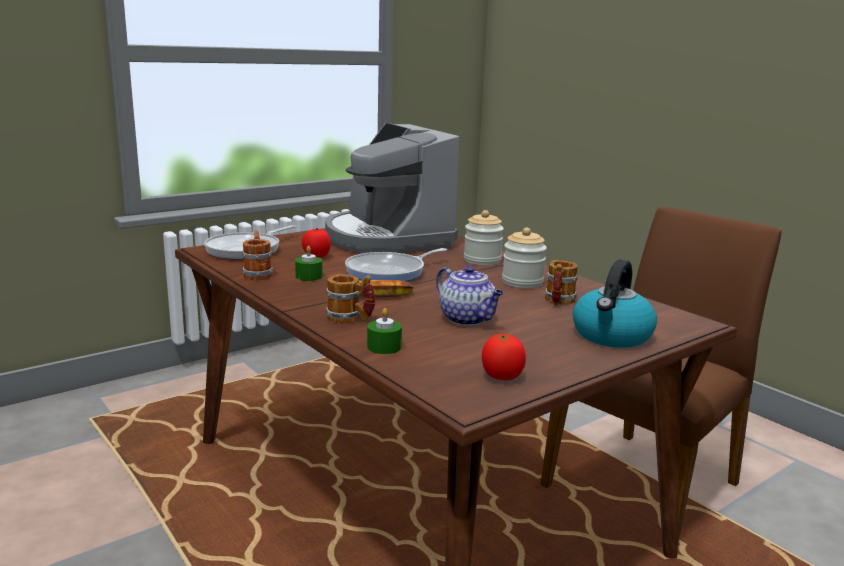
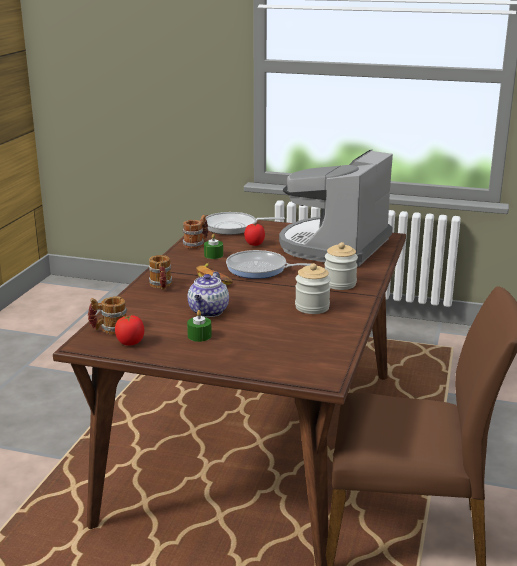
camera: 55 degrees right, 5 degrees up
green candle [367,308,402,354] -> green candle moved to [187,310,212,342]
mug [545,260,578,305] -> mug moved to [88,296,127,334]
kettle [573,259,657,348] -> none

